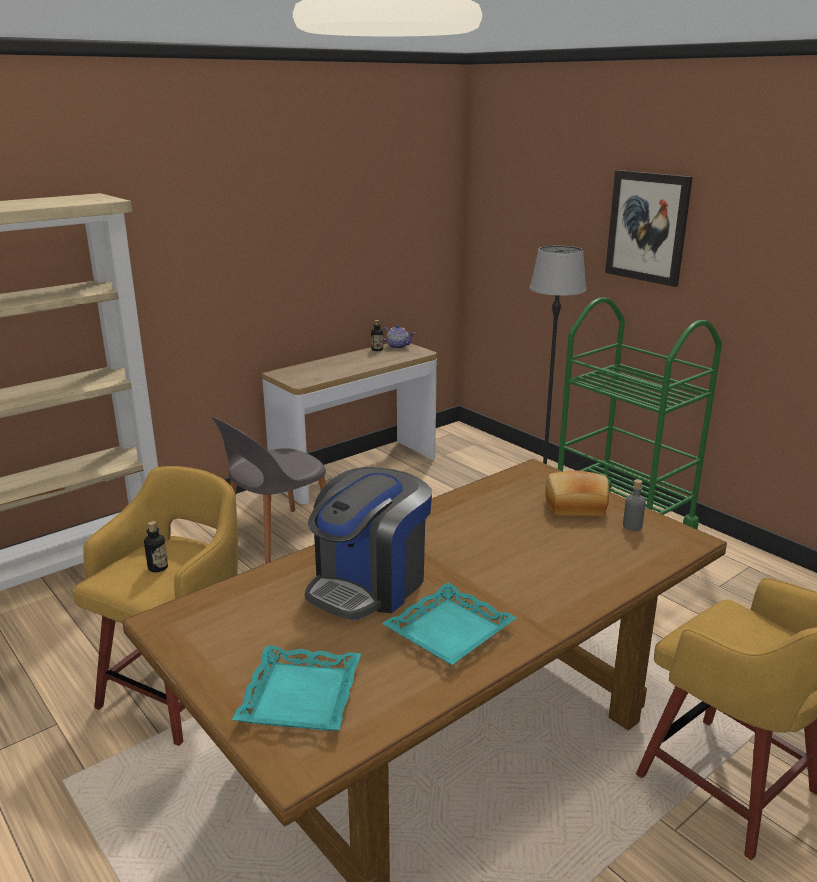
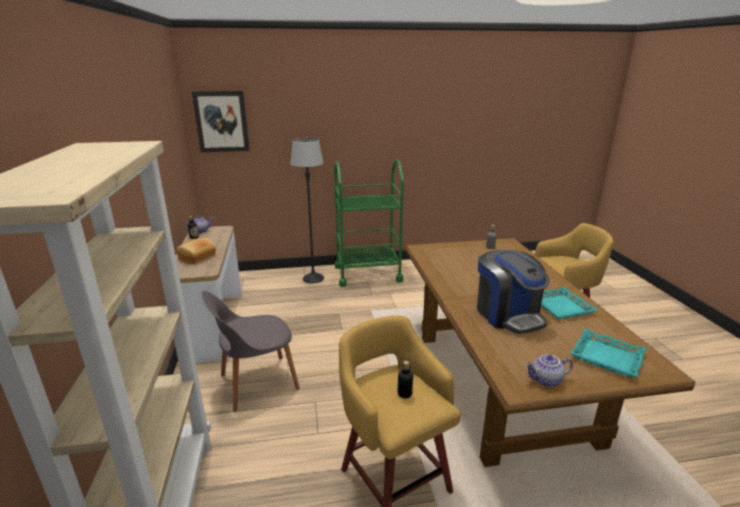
camera: 60 degrees left, 0 degrees up
grey chair [211,416,326,564] -> grey chair turned 75 degrees clockwise [201,291,300,411]
bread [545,471,609,516] -> bread moved to [176,238,216,264]
picture [605,170,693,287] -> picture moved to [192,91,250,152]
none -> teapot [525,355,573,387]

